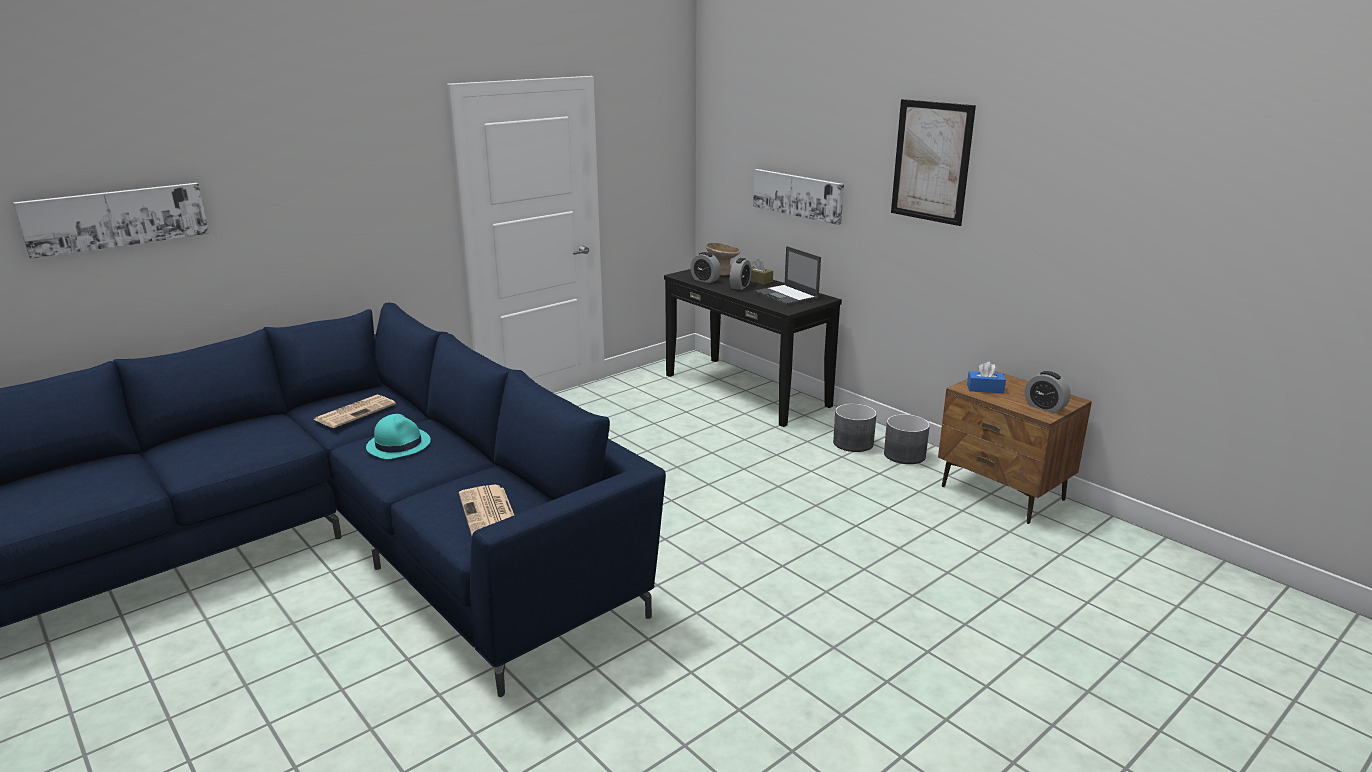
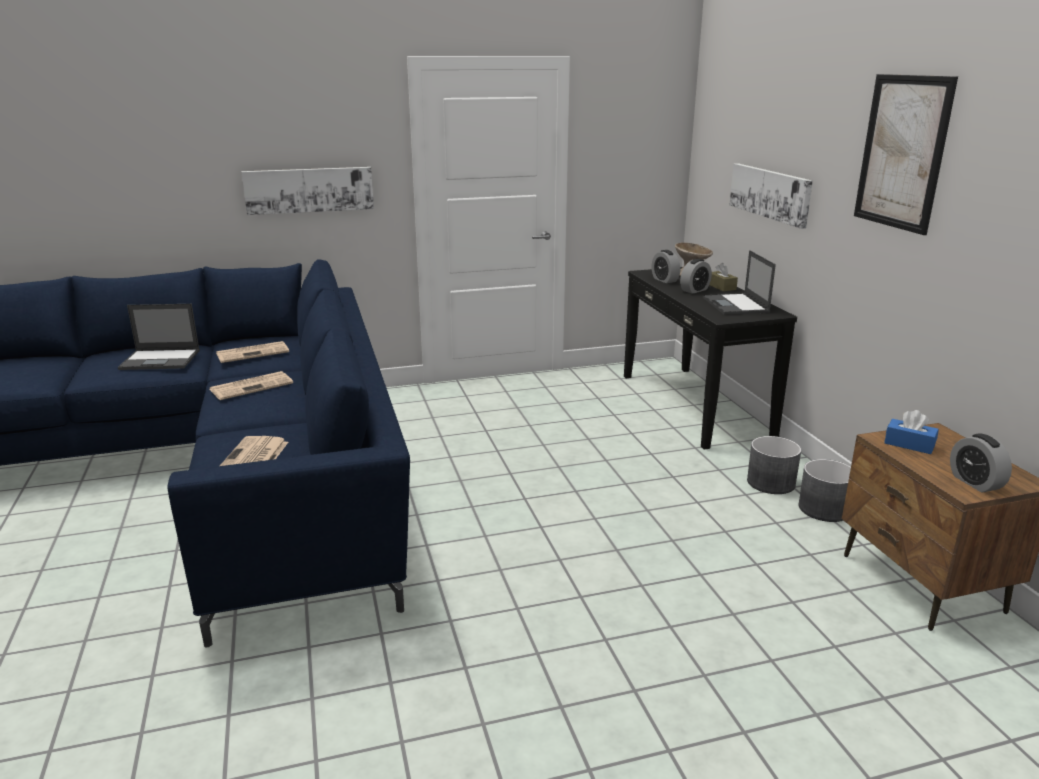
camera: 25 degrees right, 0 degrees up
picture [13,183,209,259] -> picture moved to [241,167,374,215]
turquoise hat [366,414,431,459] -> newspaper [210,371,293,400]
none -> laptop [118,304,200,370]

